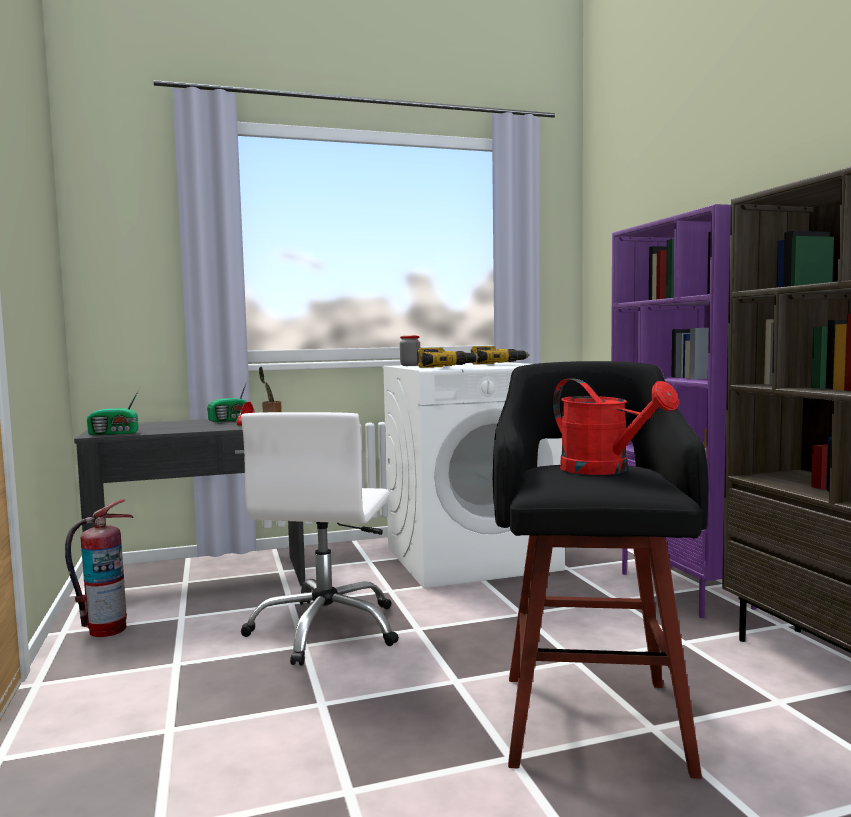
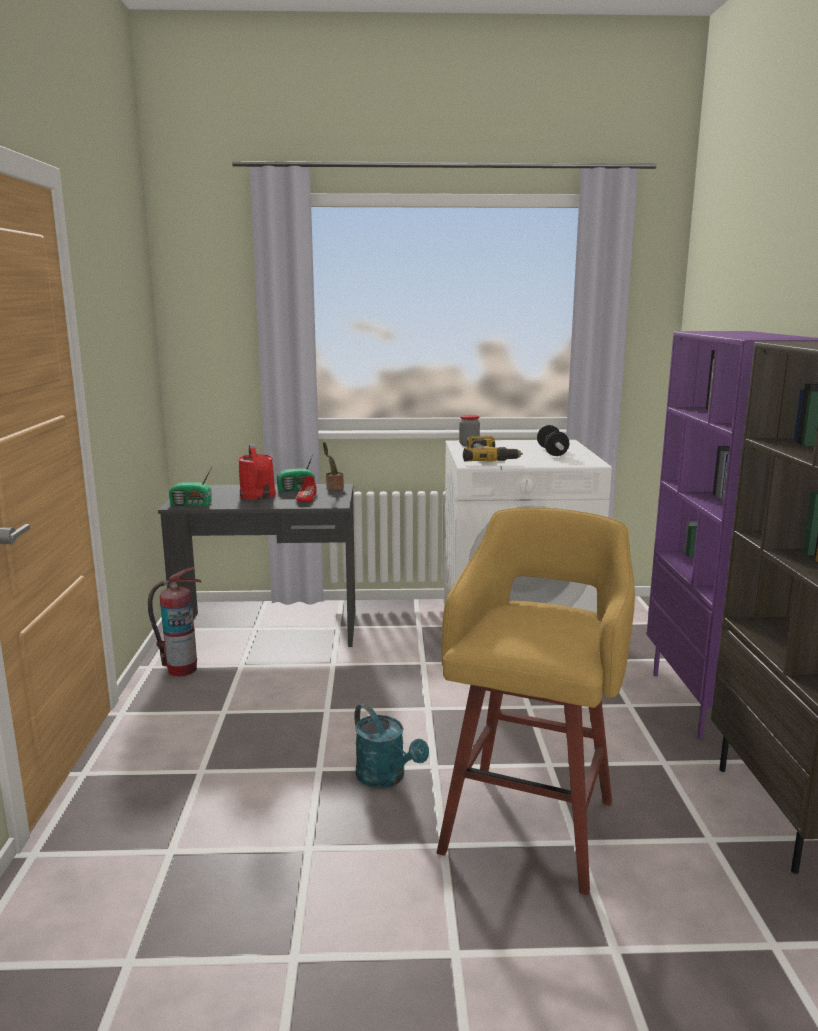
camera: 15 degrees right, 10 degrees up
white office chair [241,412,399,666] -> none
power drill [471,346,529,365] -> dumbbell [537,425,569,456]
black stool [493,361,709,779] -> yellow stool [437,508,635,895]
red watering can [553,378,679,475] -> red watering can moved to [238,444,276,500]
none -> turquoise watering can [354,703,429,788]

